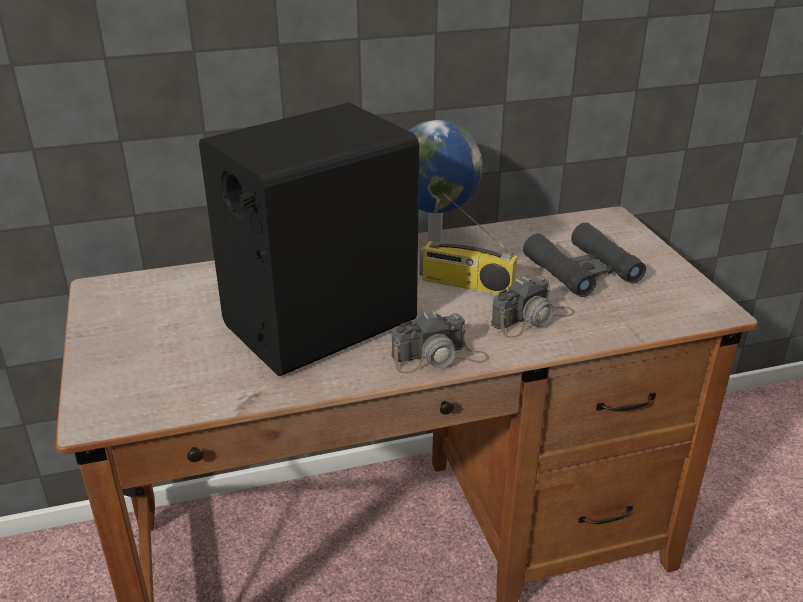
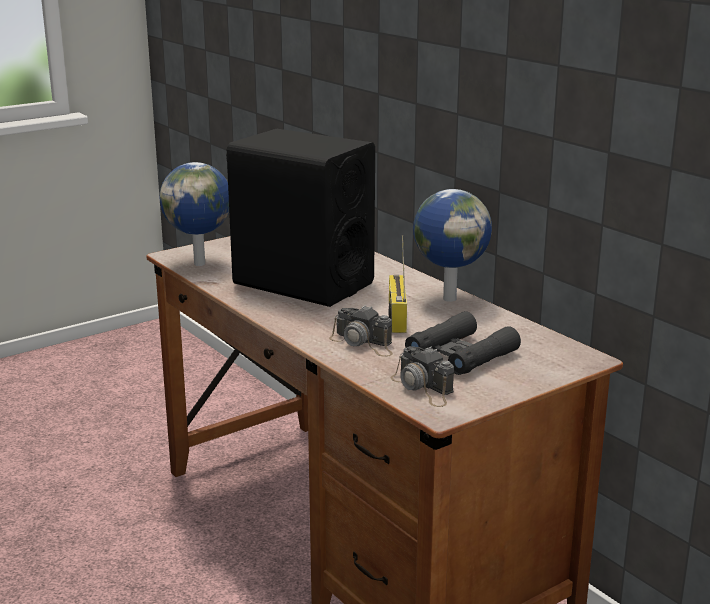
camera: 70 degrees right, 10 degrees down
camera [392,311,489,373] -> camera moved to [390,346,454,407]
none -> globe [160,162,229,266]

